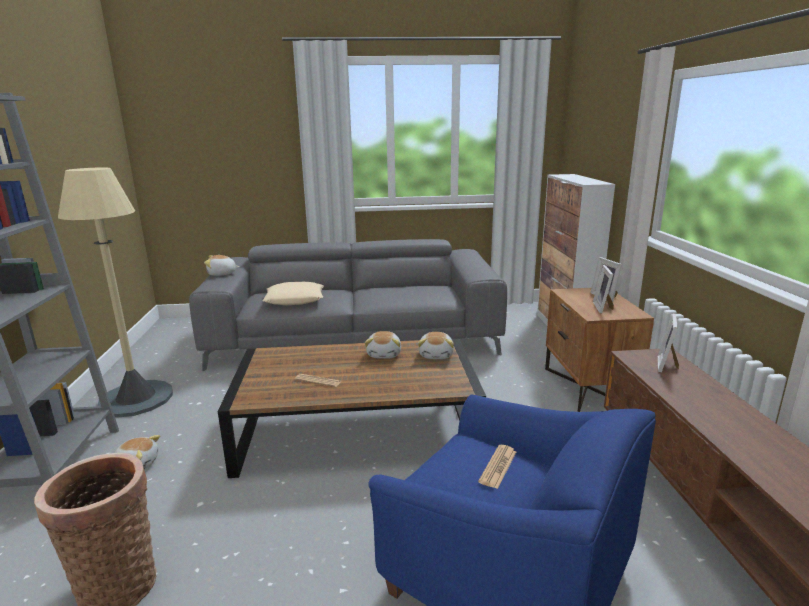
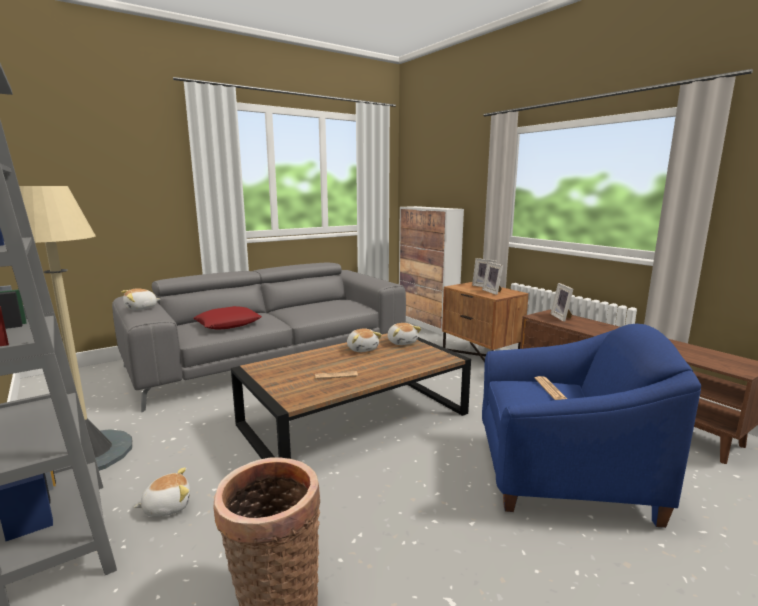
camera: 30 degrees left, 5 degrees down
beige pillow [263,282,324,305] -> red pillow [193,306,262,329]

